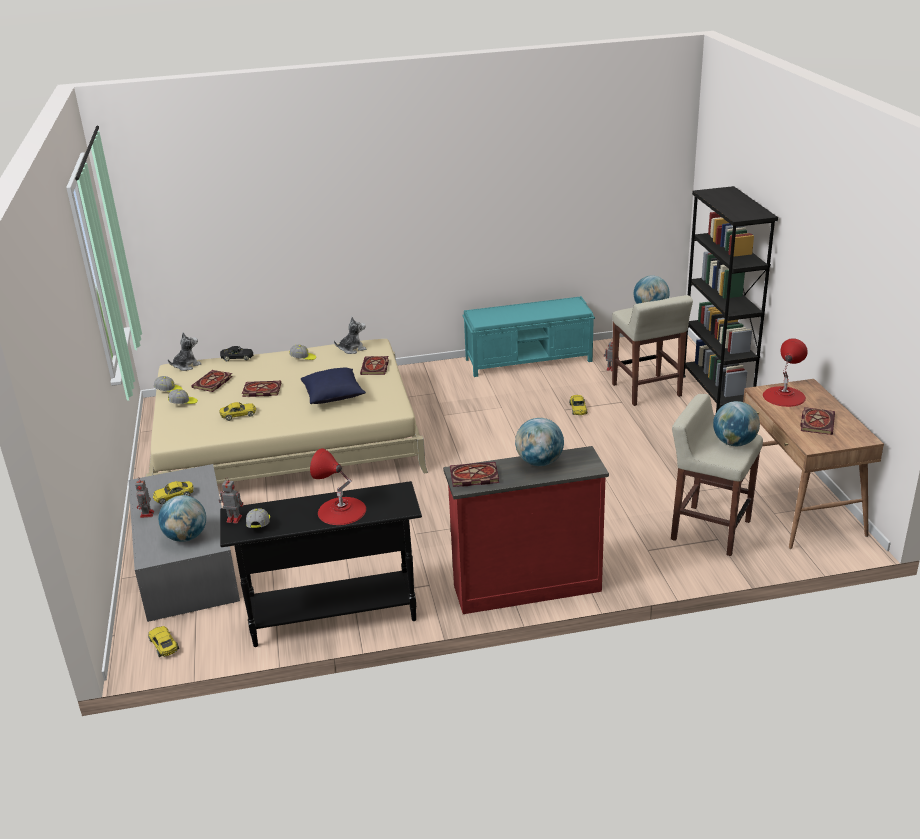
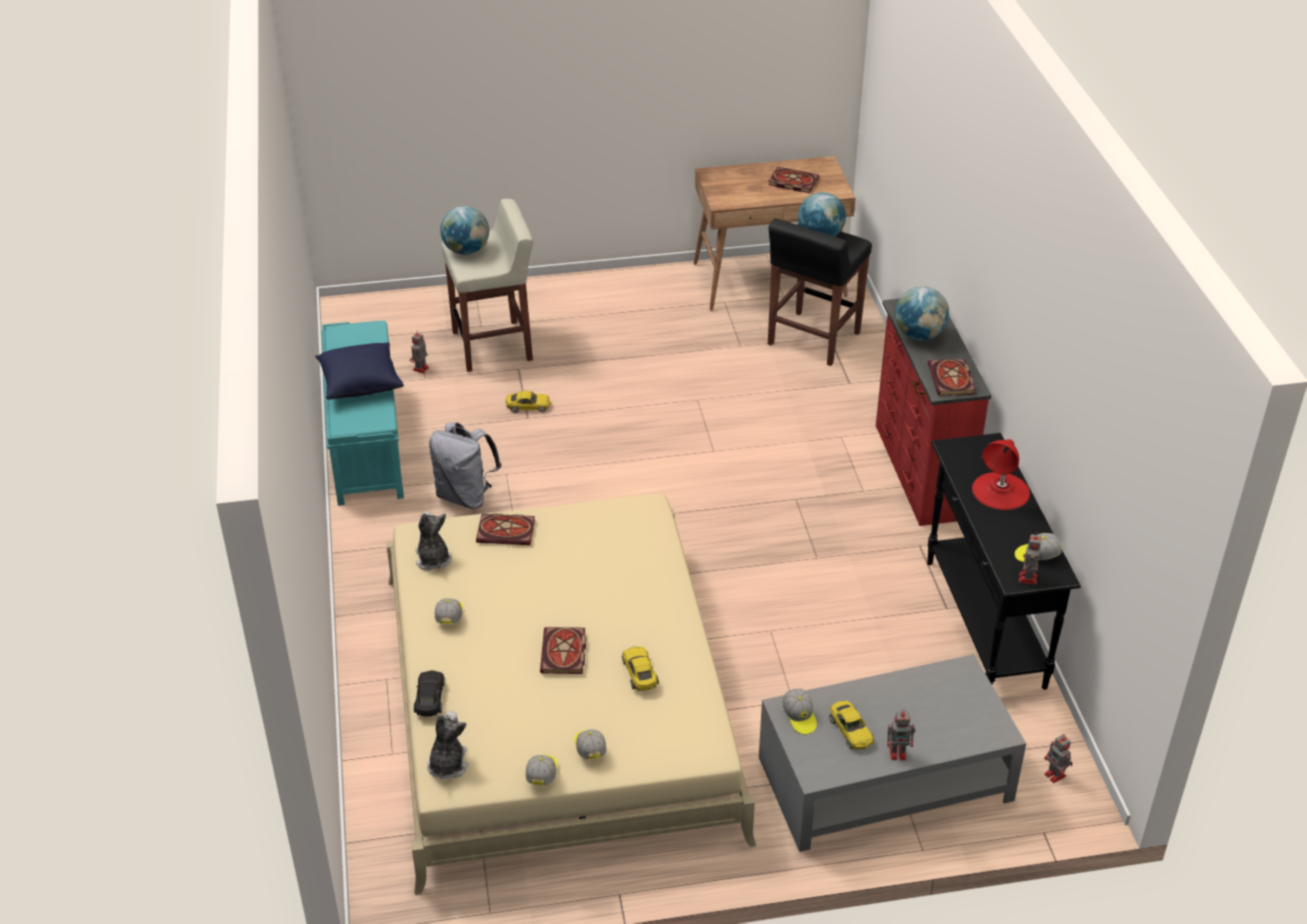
camera: 90 degrees left, 10 degrees up
yellow toy car [148,626,179,657] -> toy robot [1044,734,1073,783]
globe [158,495,206,542] -> none
plush toy [168,333,201,371] -> plush toy turned 45 degrees clockwise [427,711,469,779]
book [191,370,233,392] -> none
blue pillow [301,368,366,404] -> blue pillow moved to [315,343,404,400]
beige stool [671,394,763,556] -> black stool [768,218,872,366]
black bookcase [683,186,778,412] -> none
red table lamp [763,338,808,407] -> none
none -> grey backpack [429,422,502,509]
none -> cap [783,688,817,735]

